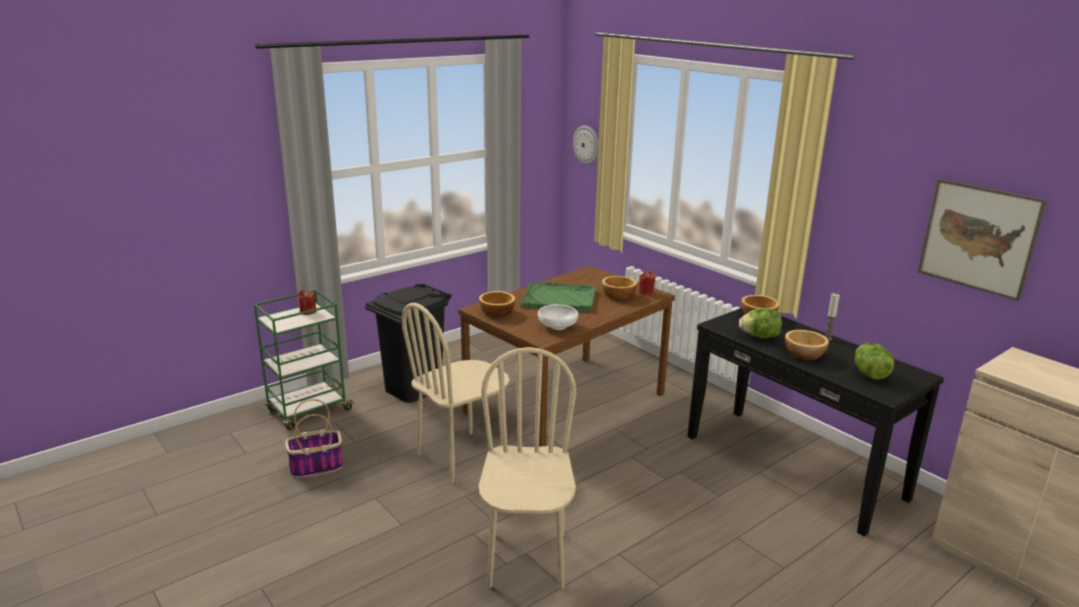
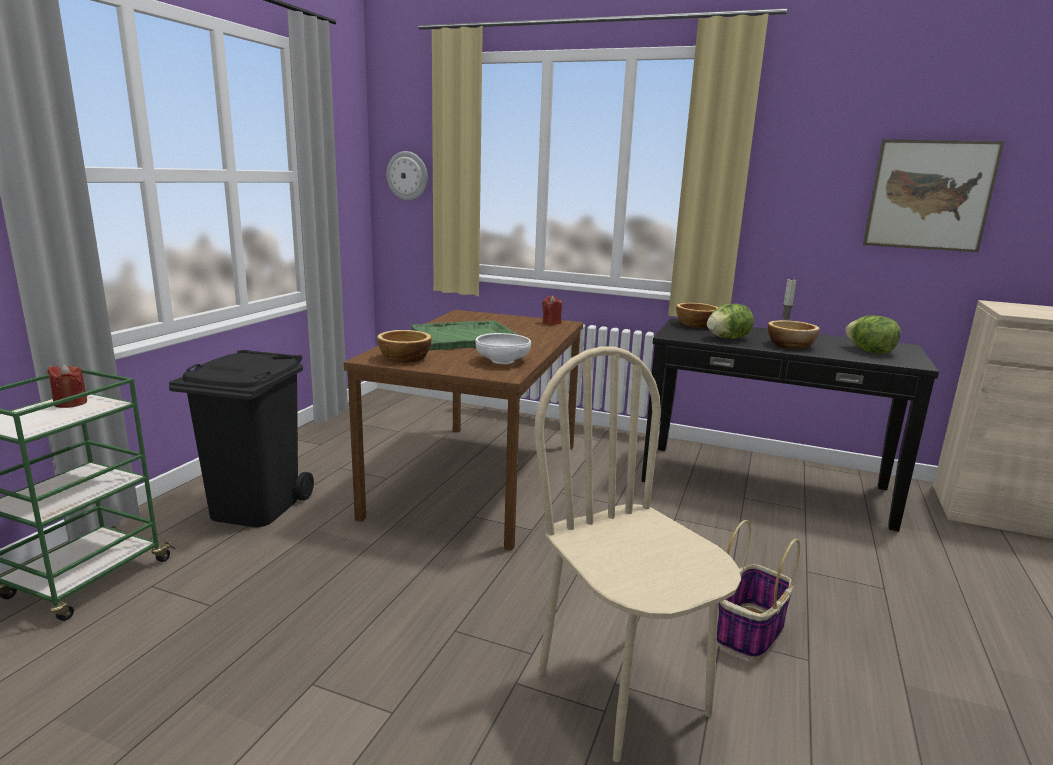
camera: 30 degrees left, 5 degrees down
basket [285,399,343,478] -> basket moved to [717,520,800,660]
beige chair [402,303,510,483] -> none
bowl [602,276,637,300] -> none

